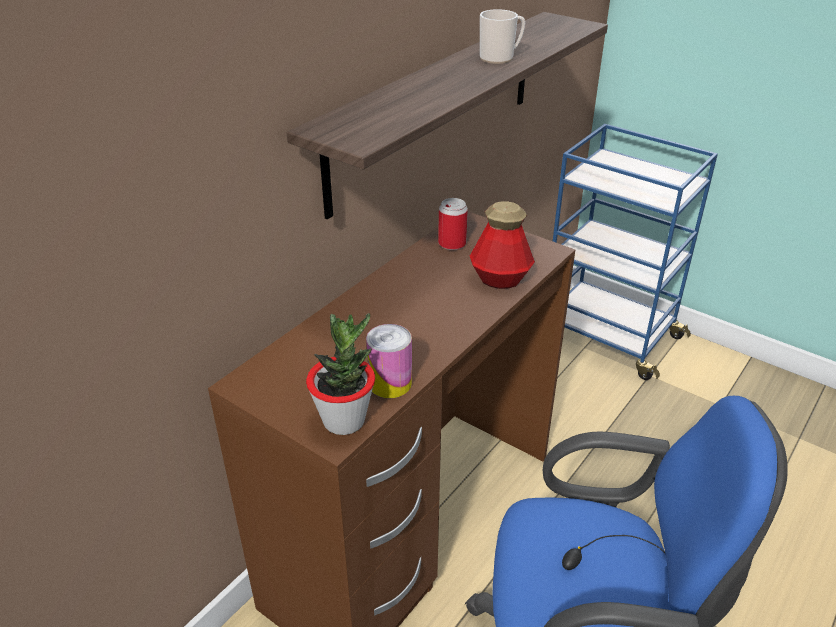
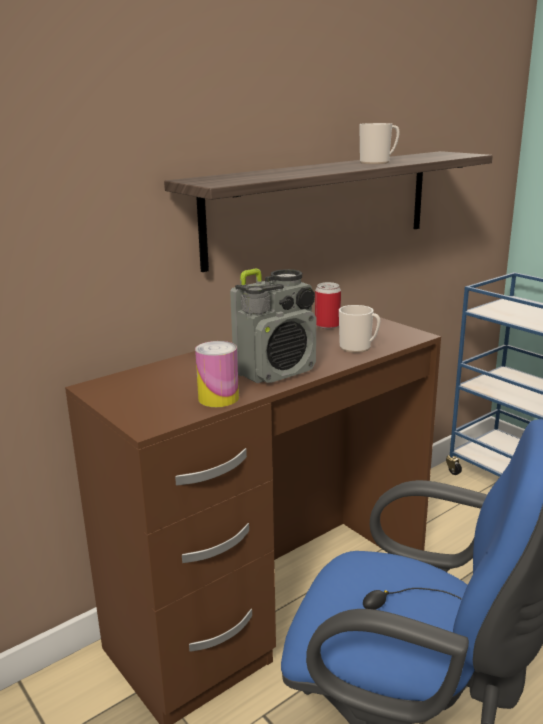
camera: 15 degrees right, 15 degrees down
potted plant [306,313,375,435] -> none
bottle [470,201,535,289] -> mug [339,305,380,353]
none -> radio [230,269,316,383]

